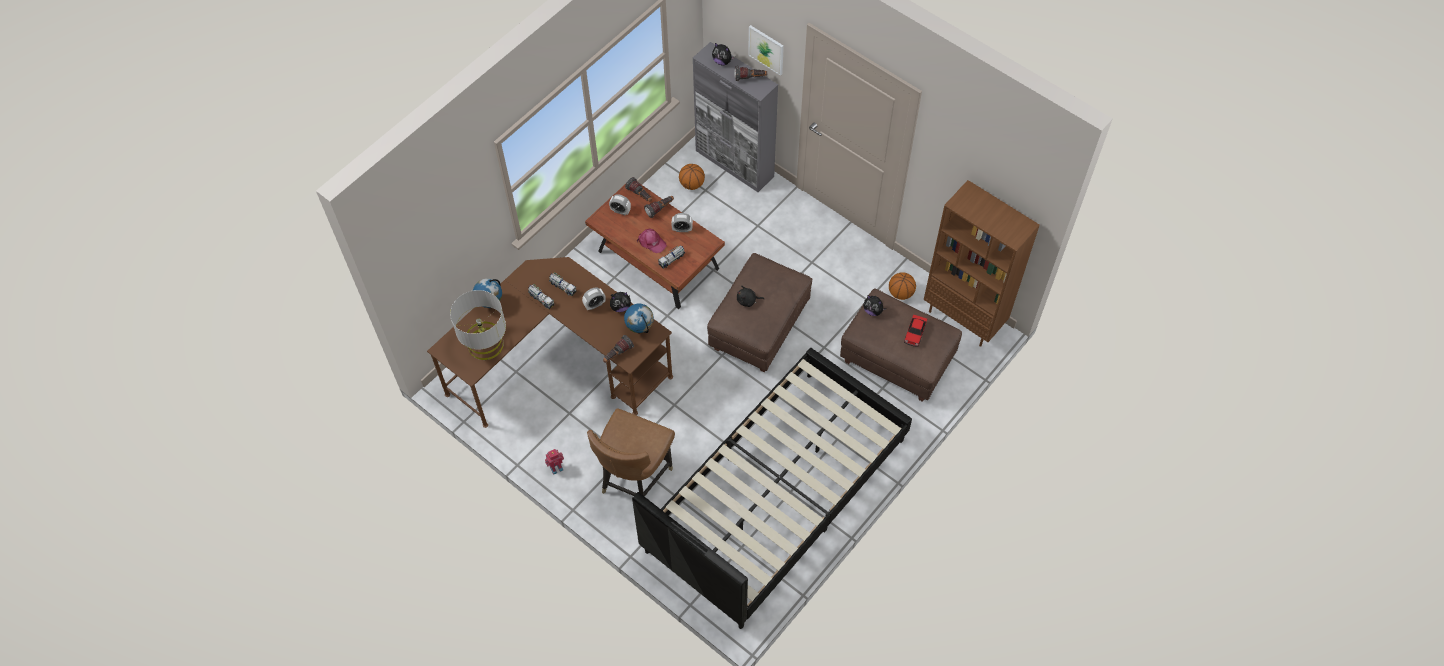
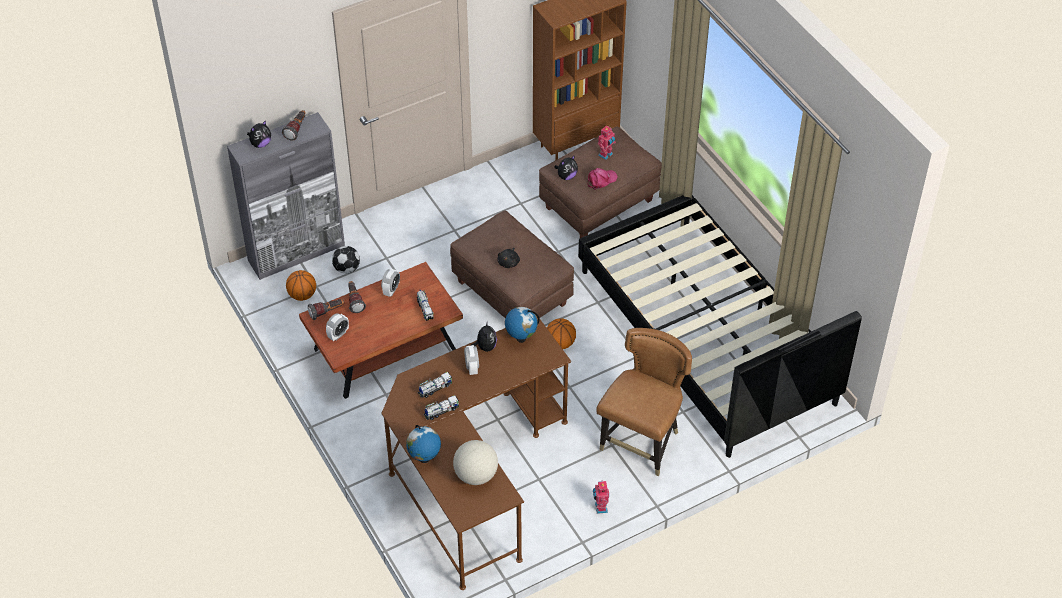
camera: 70 degrees left, 10 degrees down
grey table lamp [450,290,506,360] -> globe [453,440,498,485]
brown chair [587,408,675,497] -> brown chair turned 105 degrees counterclockwise [596,328,692,477]
flashlight [603,335,634,363] -> none
pink cap [637,229,667,253] -> pink cap moved to [588,168,618,190]
picture [748,25,784,76] -> none
basketball [889,272,916,300] -> basketball moved to [547,319,576,349]
toy car [904,315,927,347] -> toy robot [598,125,616,160]
none -> football [332,246,360,274]

